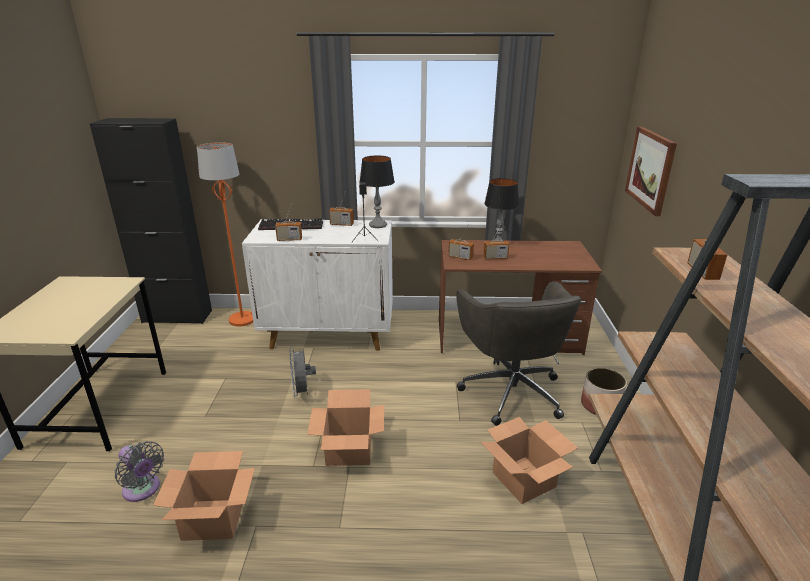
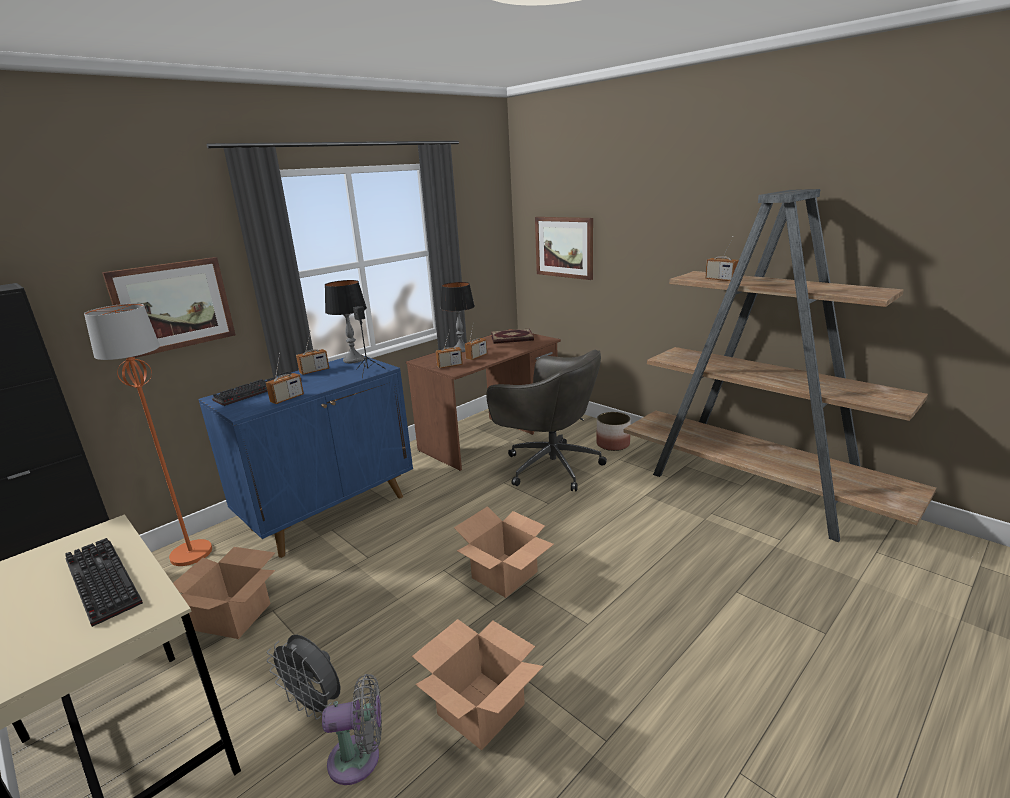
camera: 45 degrees left, 5 degrees down
white cabinet [242,219,393,351] -> blue cabinet [198,356,413,558]
grey fan [289,346,316,399] -> grey fan moved to [267,635,340,720]
cardboard box [481,417,578,504] -> cardboard box moved to [173,547,275,639]
none -> keyboard [65,538,143,627]
none -> picture [102,257,236,358]
none -> book [491,329,534,344]

